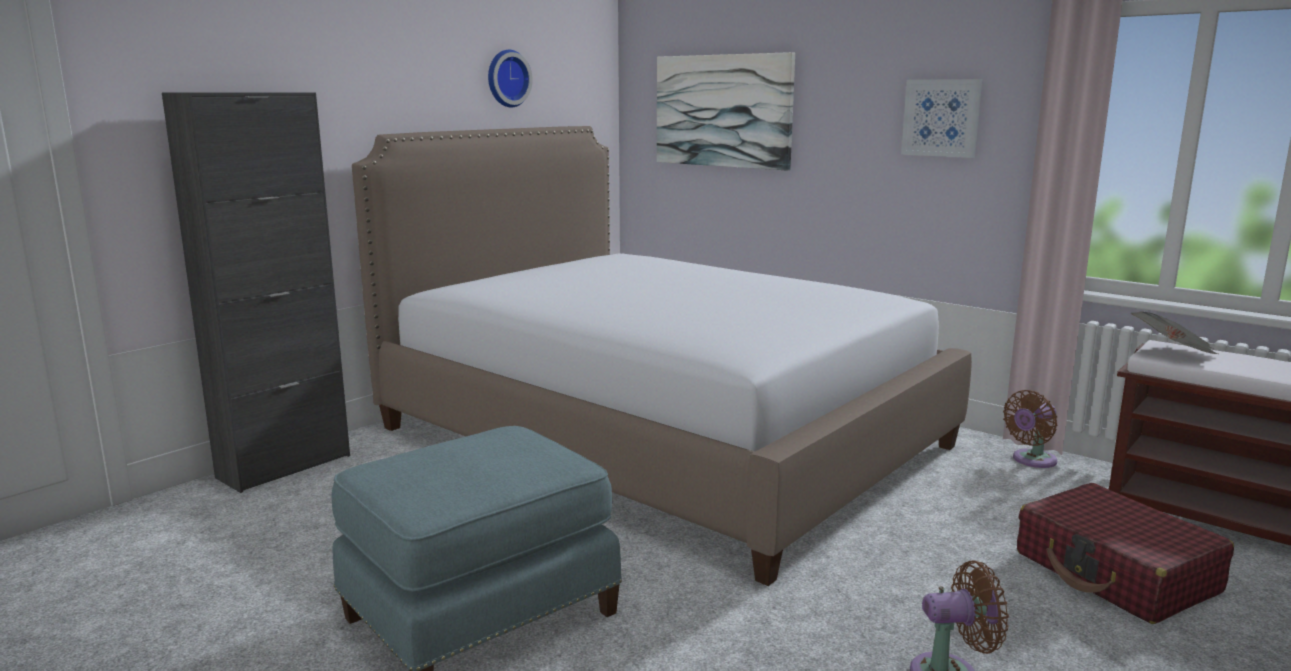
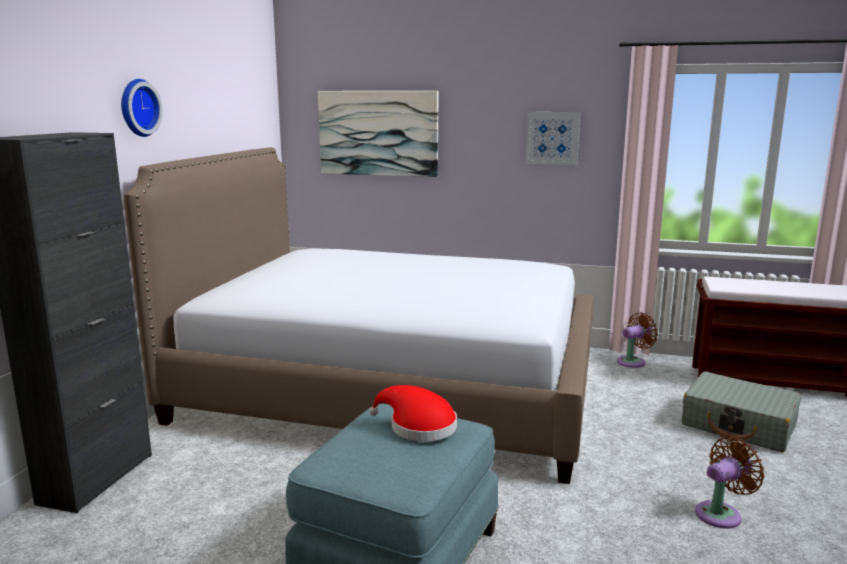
camera: 25 degrees left, 0 degrees up
wall clock [488,50,533,107] -> wall clock moved to [121,79,163,137]
brown fan [1003,390,1058,468] -> brown fan turned 150 degrees counterclockwise [617,312,658,368]
red suitcase [1017,483,1234,624] -> grey suitcase [682,371,801,452]
newspaper [1131,311,1218,354] -> none
none -> red hat [369,385,457,441]

